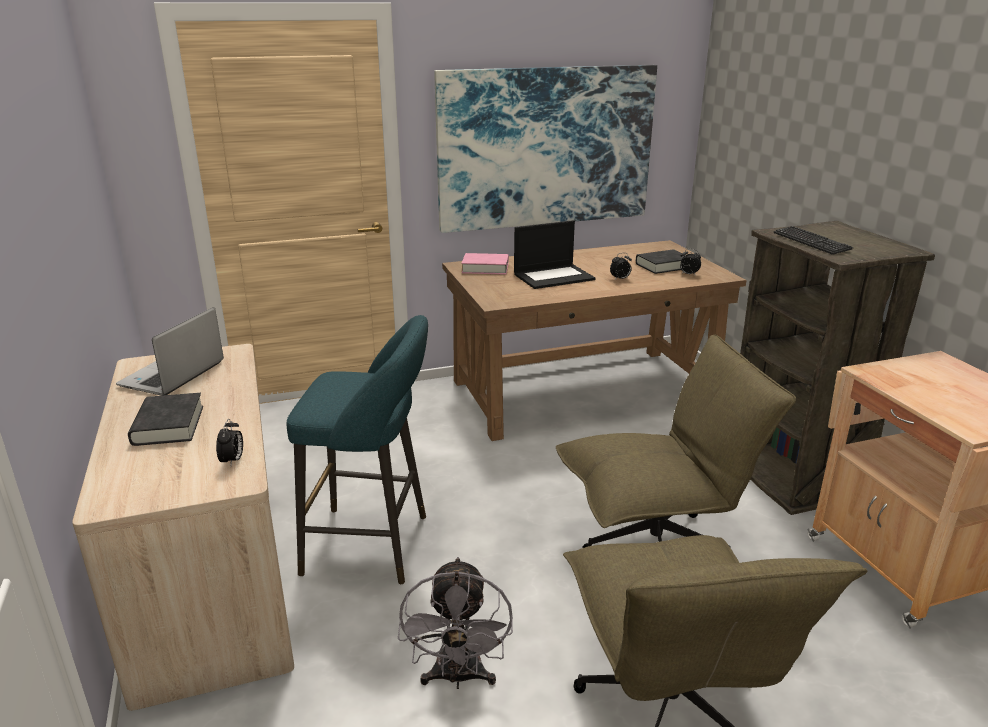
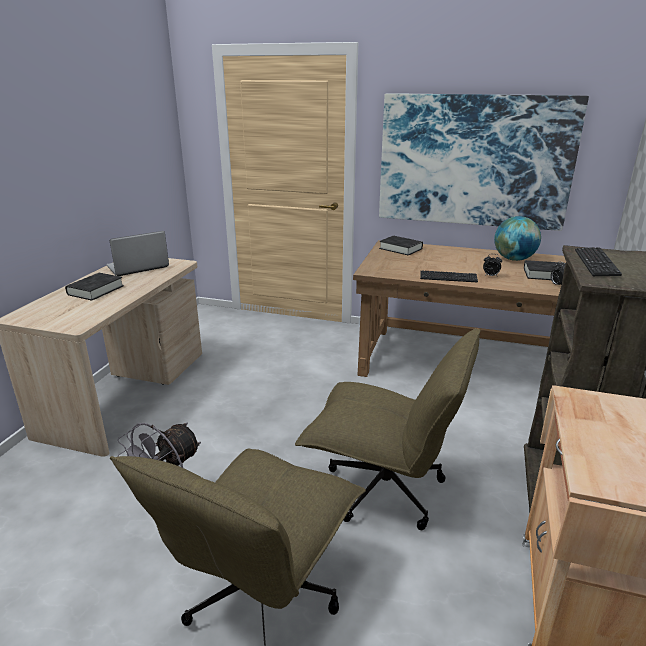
camera: 35 degrees right, 0 degrees up
alarm clock [216,419,243,466] -> none
turquoise stool [287,315,428,584] -> none
pink book [461,253,509,275] -> black book [379,236,423,255]
laptop [514,220,595,289] -> none
none -> keyboard [420,270,478,282]
none -> globe [494,216,541,261]

